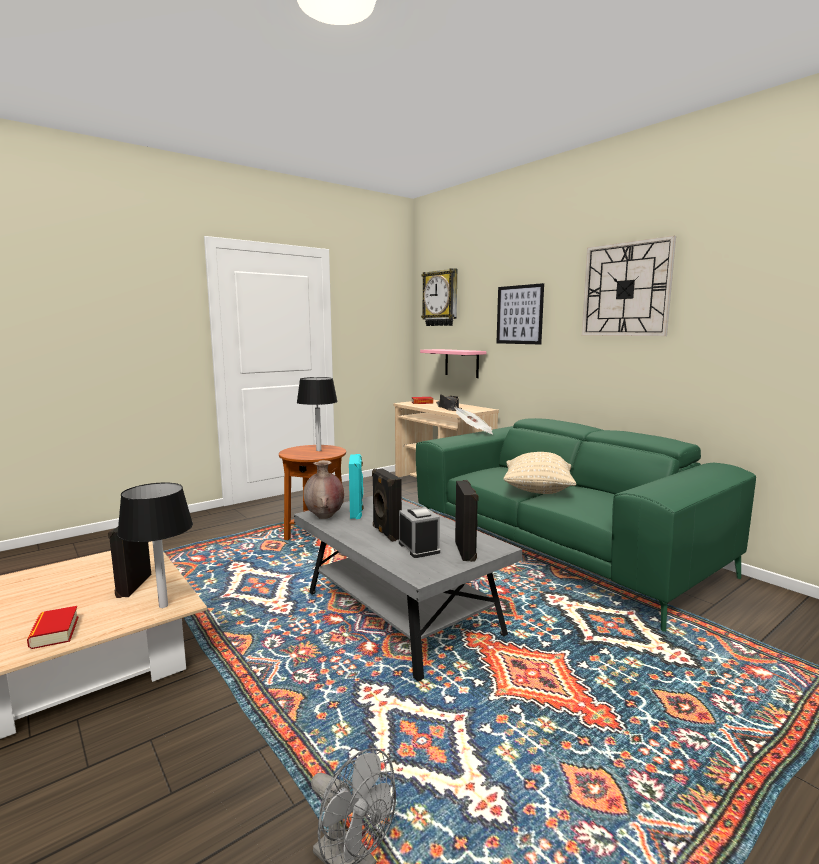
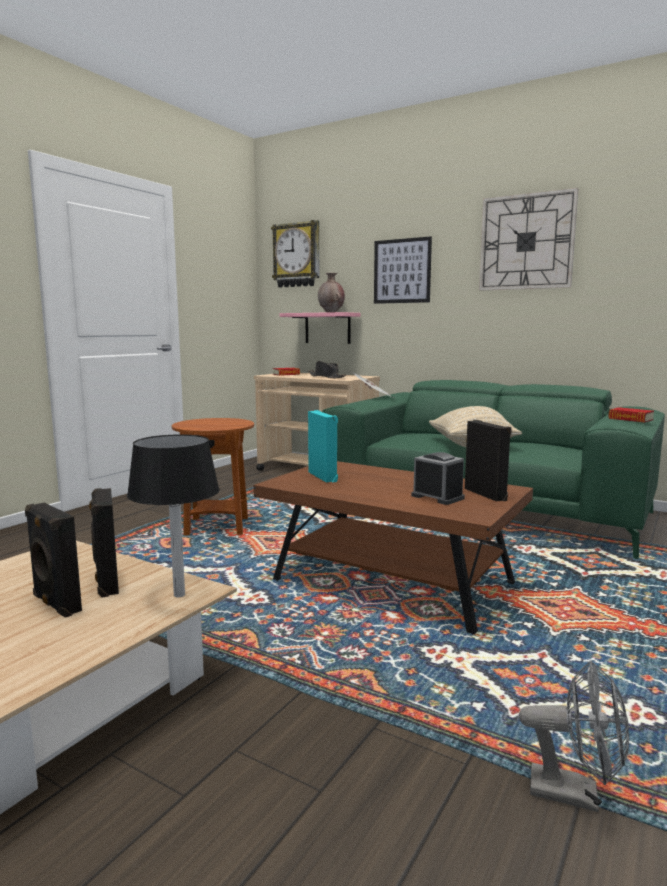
camera: 20 degrees left, 0 degrees up
book [27,606,79,649] -> book moved to [608,407,654,422]
grey coffee table [294,496,522,682] -> brown coffee table [253,461,533,634]
black table lamp [297,377,338,451] -> none
brown vase [303,460,344,519] -> brown vase moved to [318,273,345,312]
black speaker [372,468,402,542] -> black speaker moved to [25,503,82,618]

